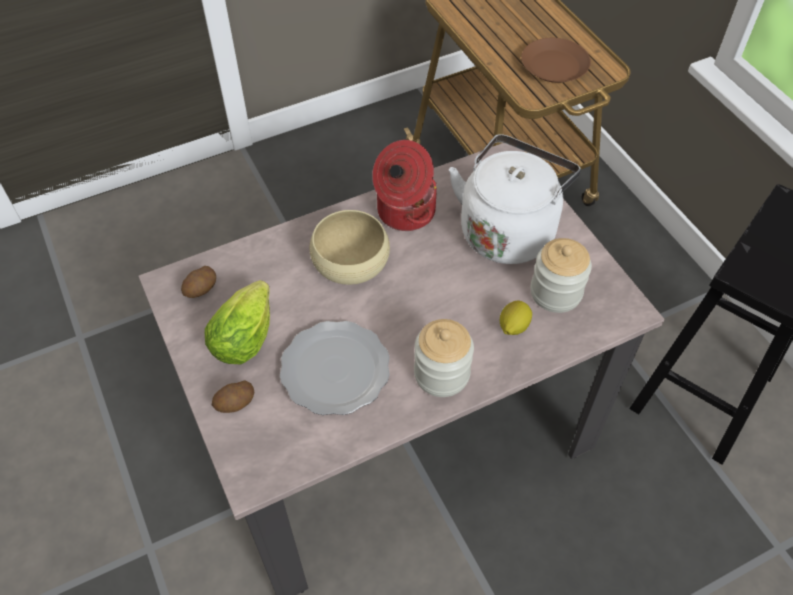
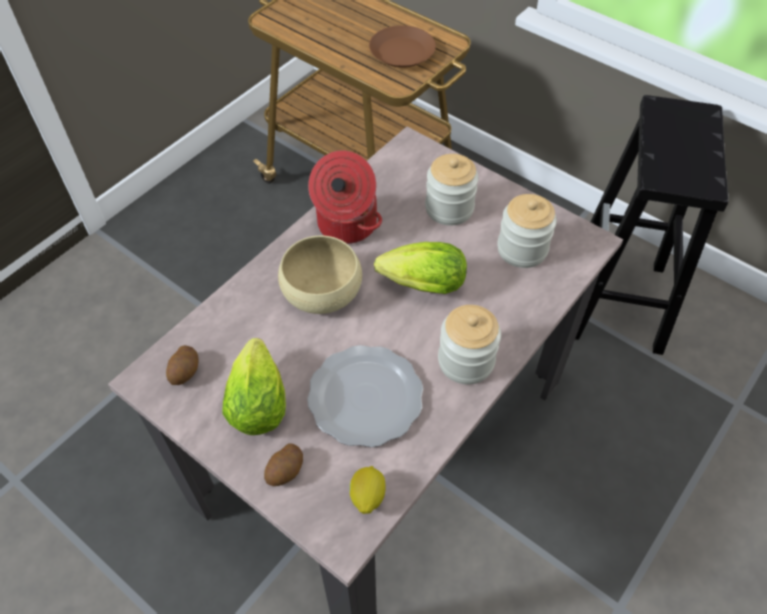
camera: 25 degrees left, 0 degrees up
white kettle [449,134,581,264] -> jar [425,154,479,226]
lemon [500,301,532,335] -> lemon moved to [349,466,386,514]
none -> lettuce [374,242,467,294]

